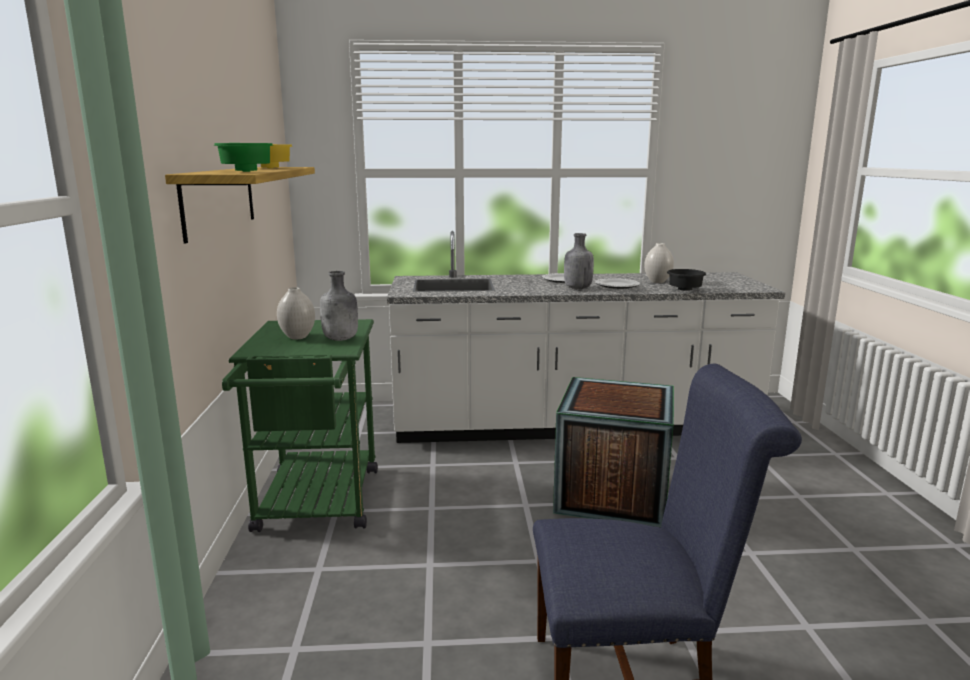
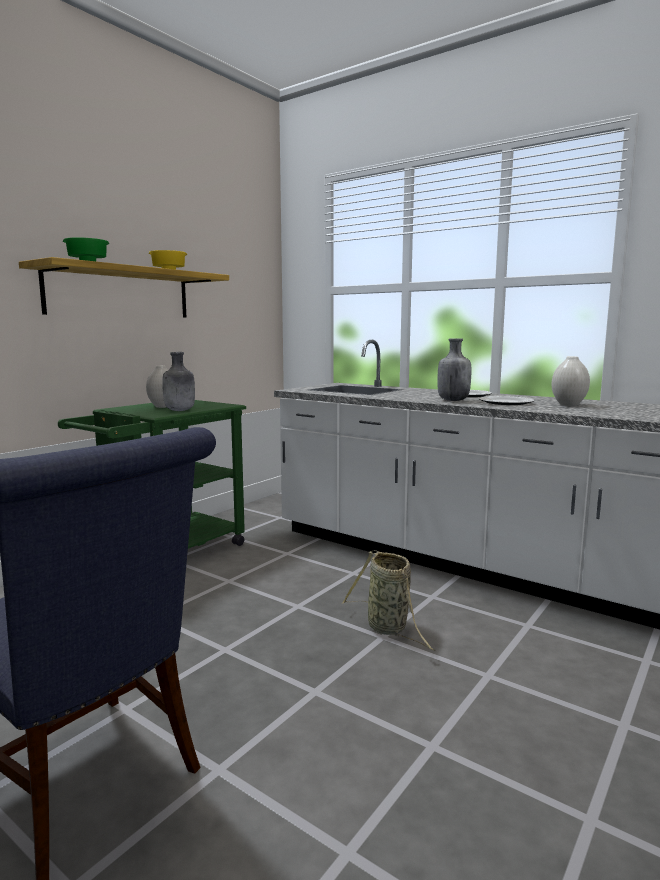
camera: 40 degrees right, 5 degrees down
crate [553,377,674,528] -> basket [342,550,435,651]
black bowl [667,269,706,291] -> none

